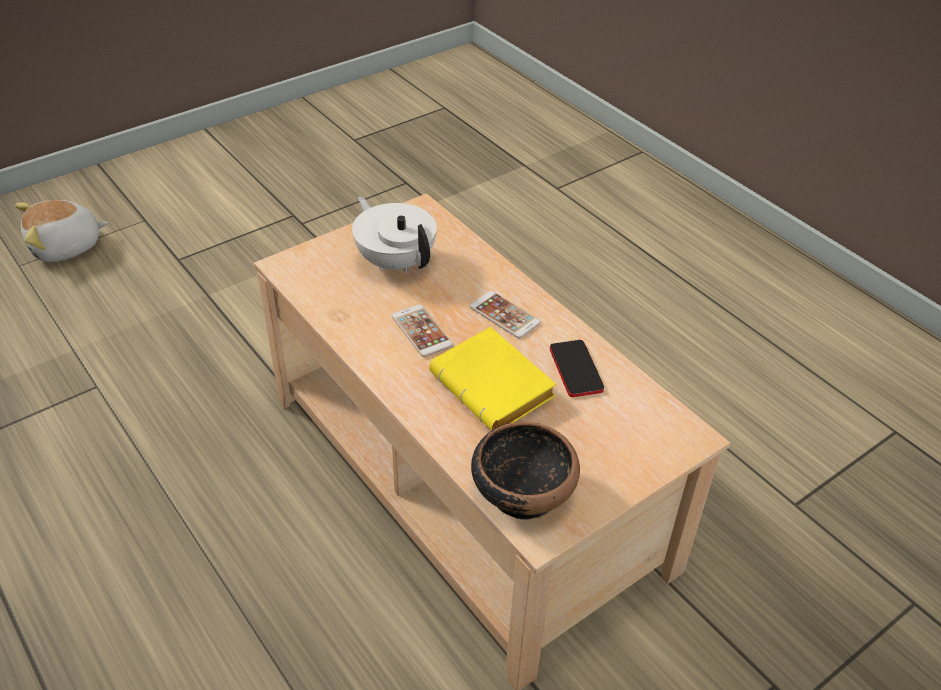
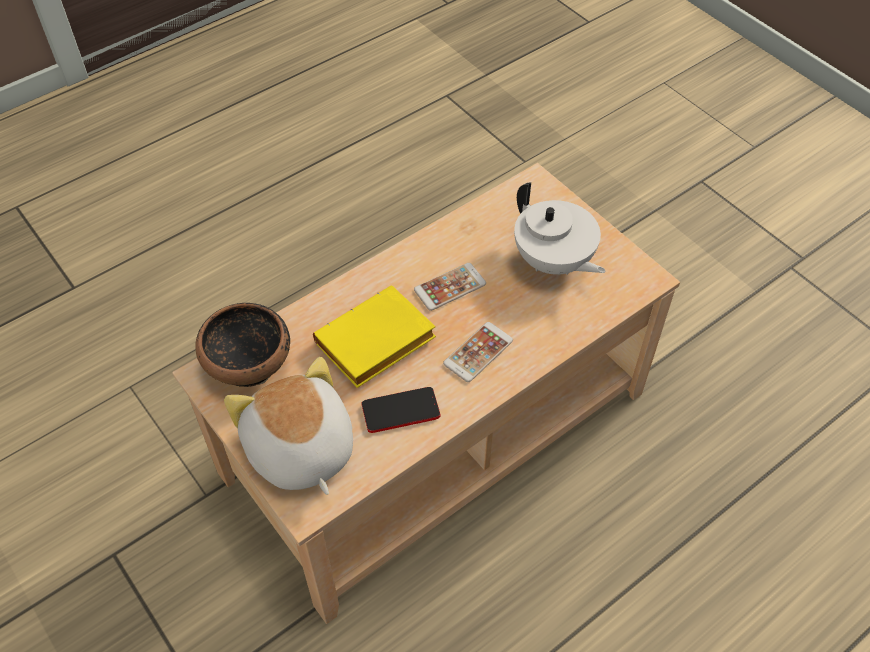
camera: 90 degrees right, 10 degrees up
plush toy [15,200,108,262] -> plush toy moved to [224,357,353,495]
white teapot [352,196,437,273] -> white teapot turned 90 degrees clockwise [514,183,605,275]

